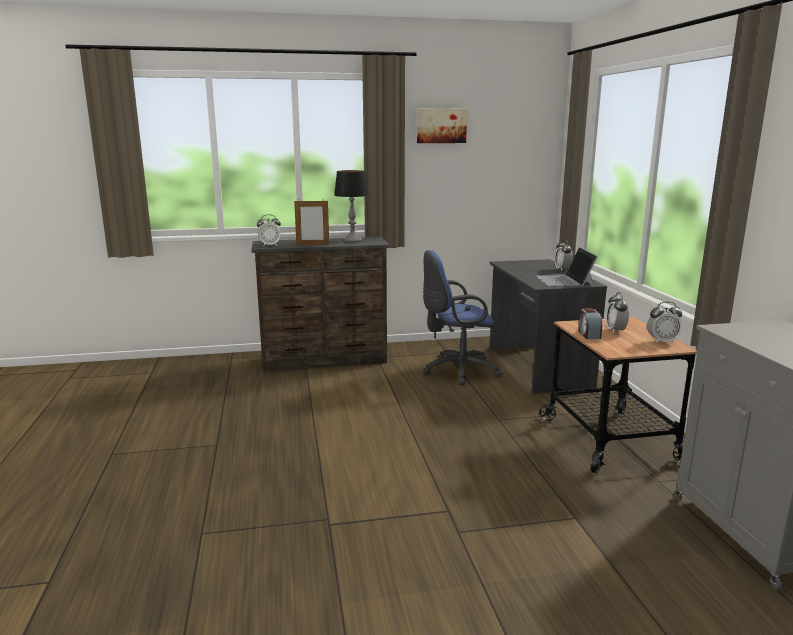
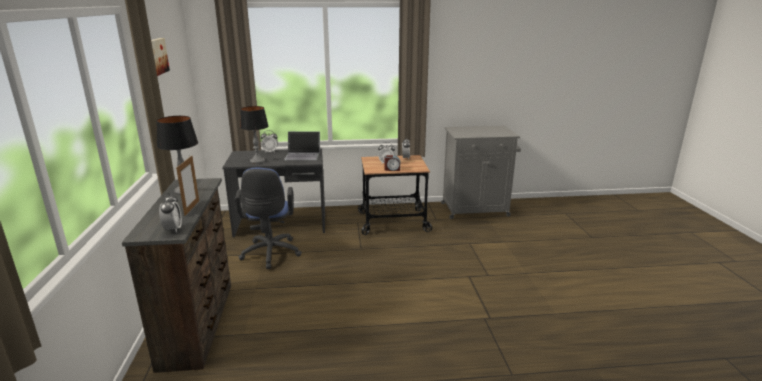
camera: 85 degrees left, 5 degrees up
none -> table lamp [240,106,269,164]

